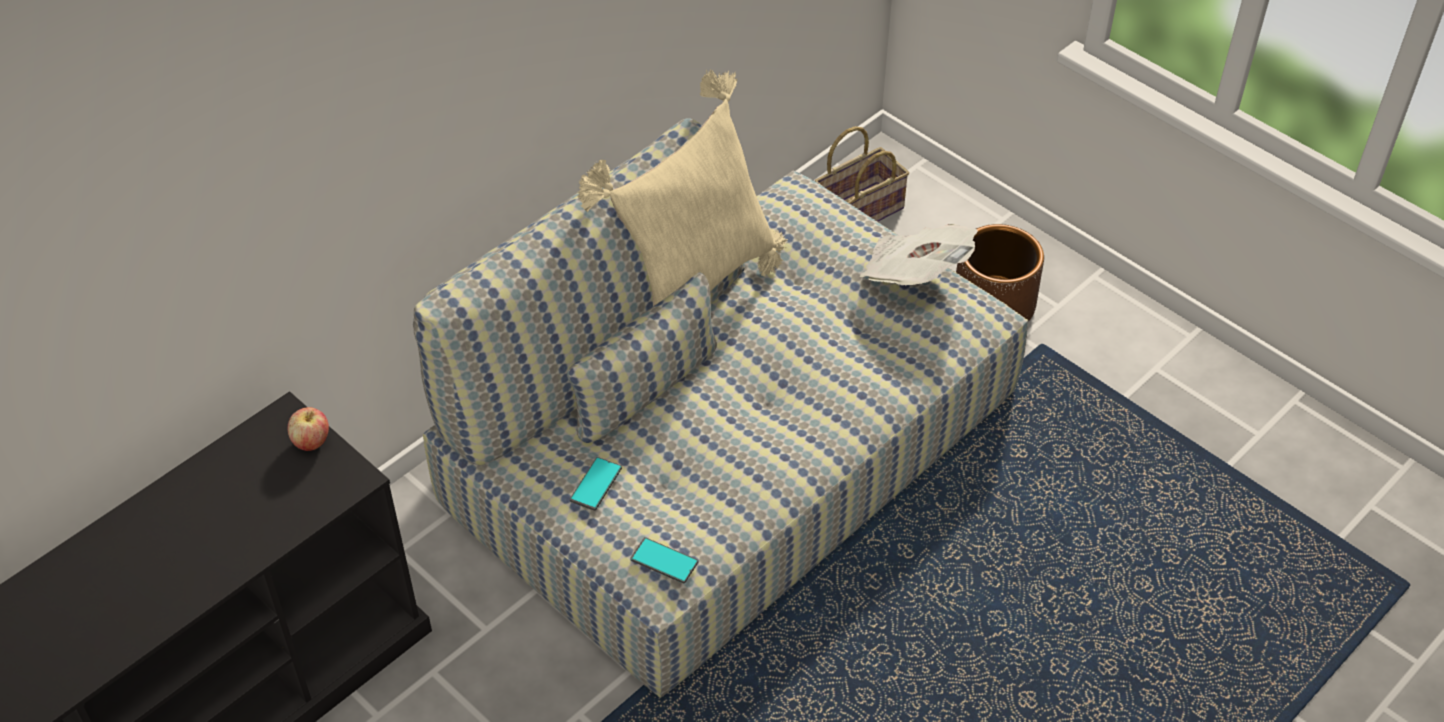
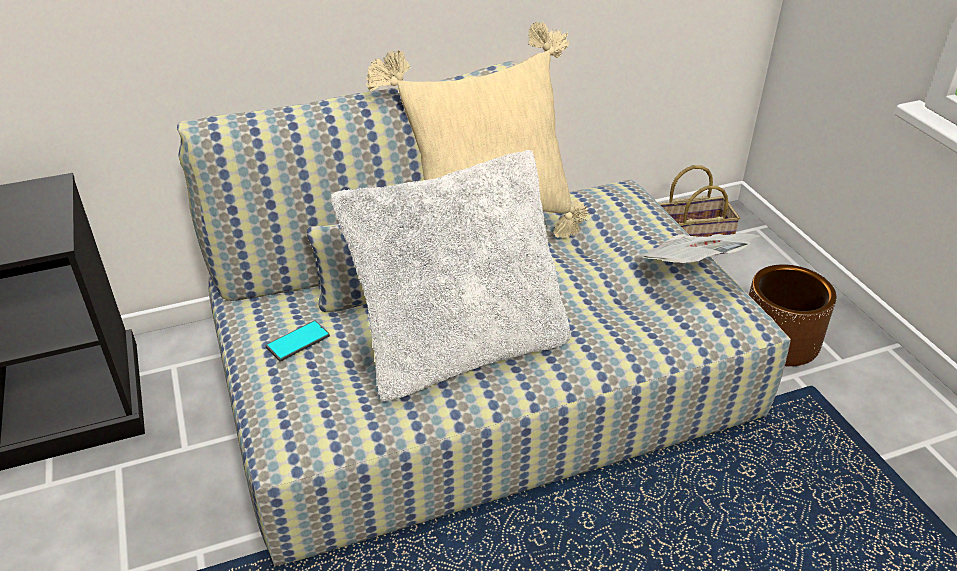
camera: 25 degrees right, 10 degrees down
apple [288,407,329,451] -> none
phone [630,537,698,584] -> none
none -> white pillow [331,150,571,401]

